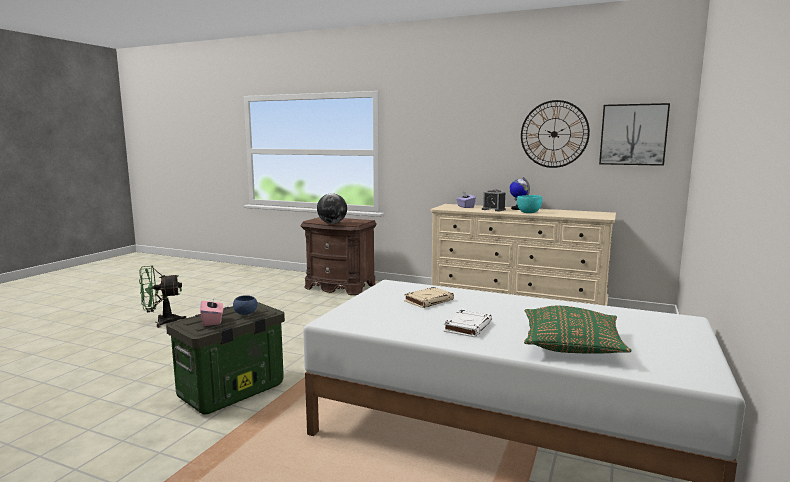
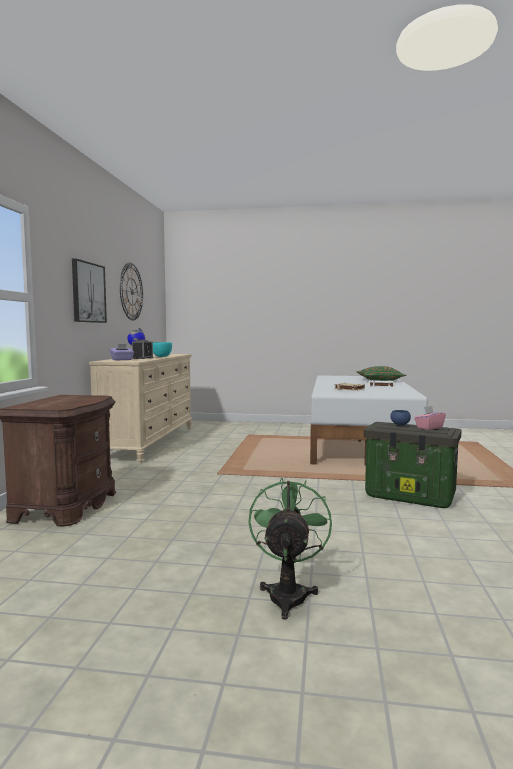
camera: 105 degrees left, 5 degrees down
green fan [139,265,186,328] -> green fan turned 135 degrees counterclockwise [248,477,332,620]
globe [317,193,347,224] -> none
picture [599,103,670,166] -> picture moved to [72,258,107,323]

